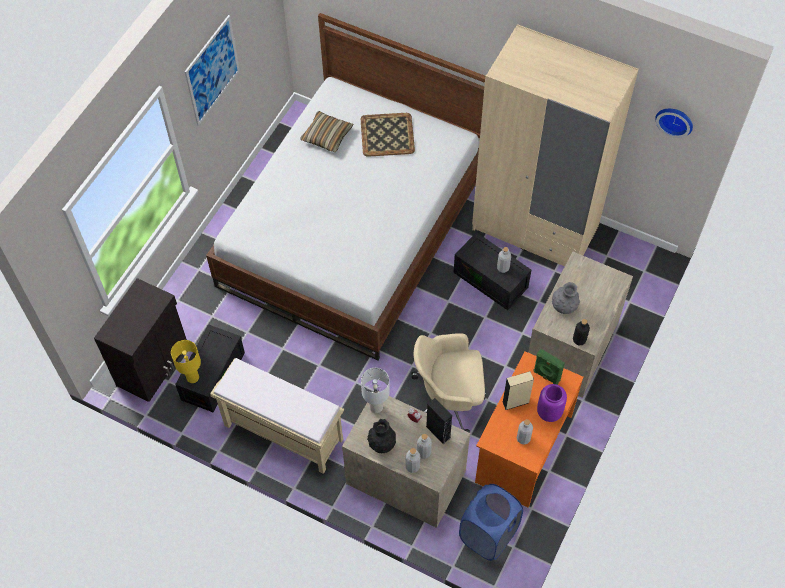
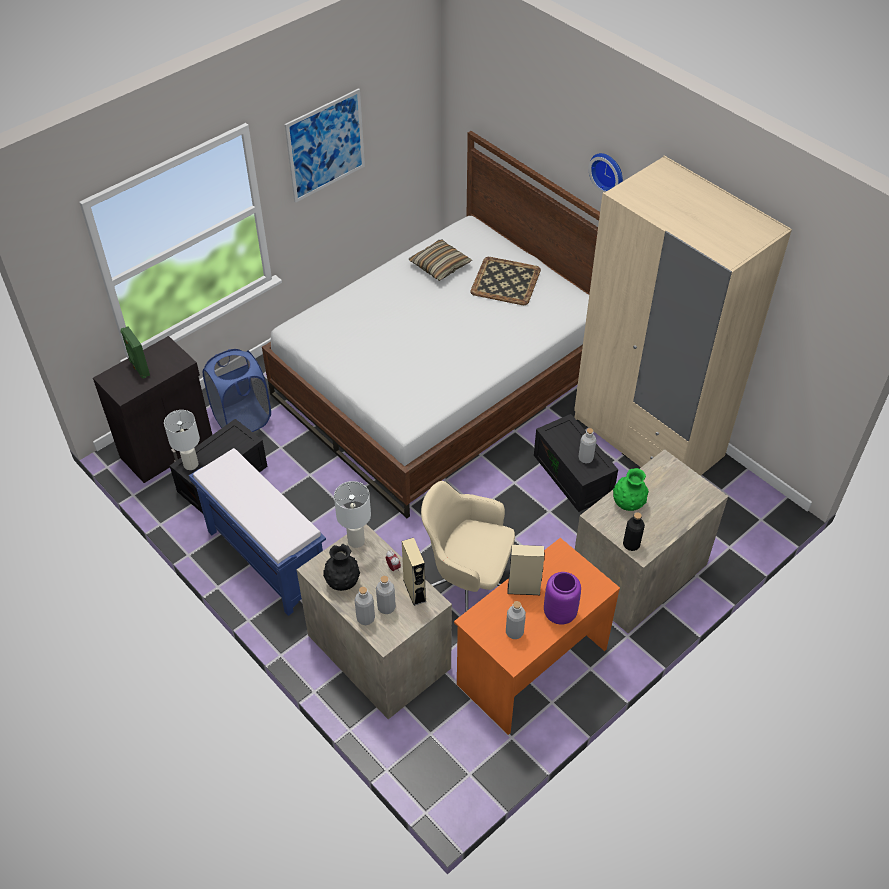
camera: 20 degrees right, 10 degrees down
yellow table lamp [171,340,201,383] -> white table lamp [164,410,200,470]
beige bench [210,358,344,474] -> blue bench [189,448,326,616]
black speaker [426,398,452,444] -> beige speaker [402,538,426,606]
blue laundry basket [459,484,523,561] -> blue laundry basket moved to [203,349,271,432]
green speaker [533,349,565,385] -> green speaker moved to [120,326,150,379]
grey vase [552,282,580,314] -> green vase [613,468,649,511]
wall clock [655,109,693,138] -> wall clock moved to [588,153,623,193]

